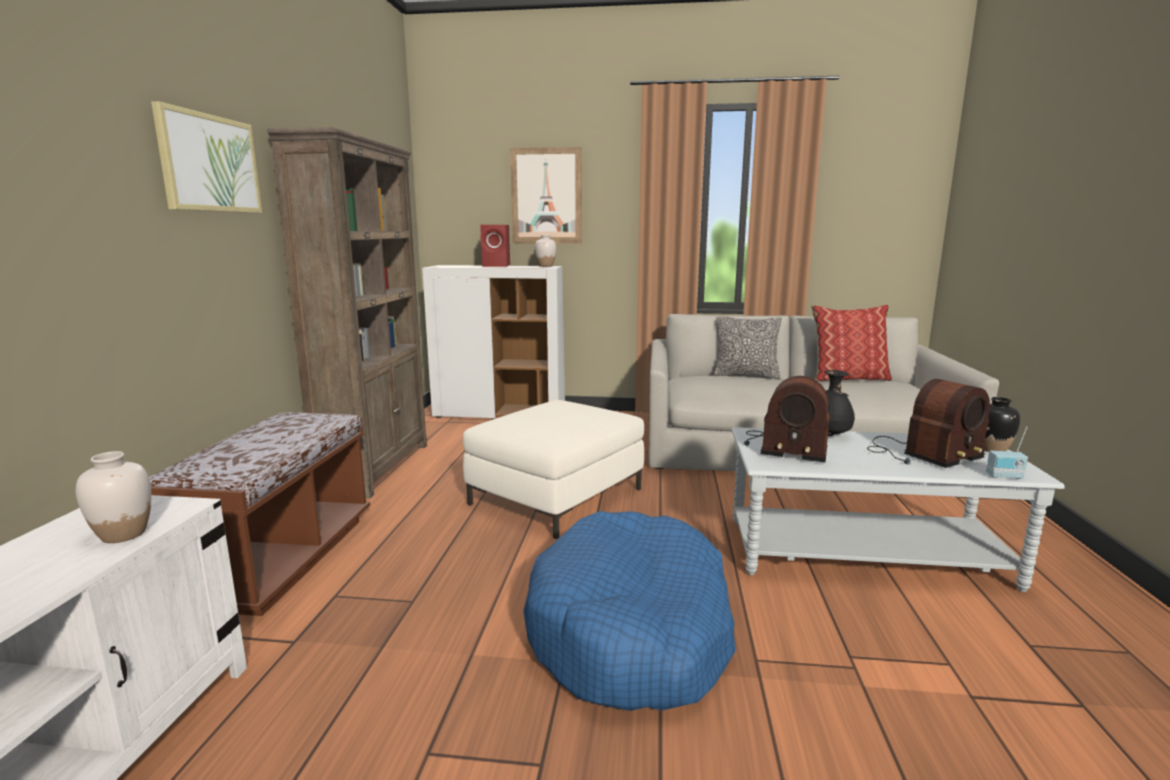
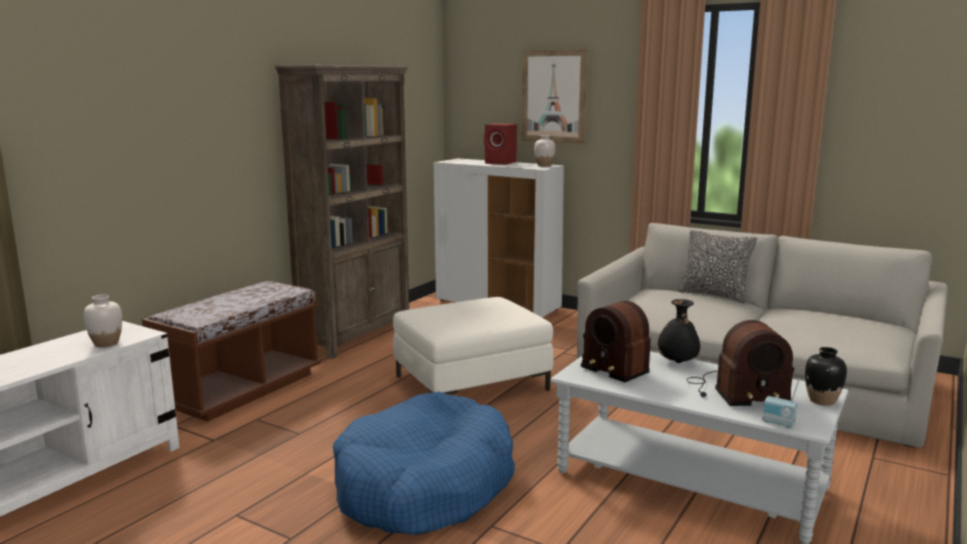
camera: 25 degrees right, 0 degrees up
picture [151,101,262,213] -> none
pillow [811,304,892,382] -> none

